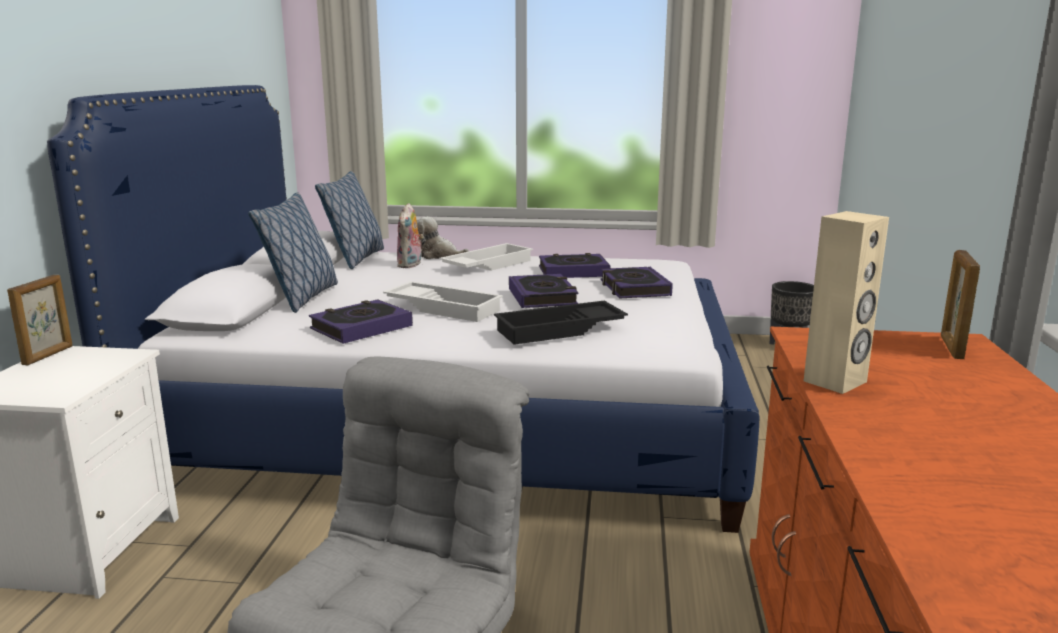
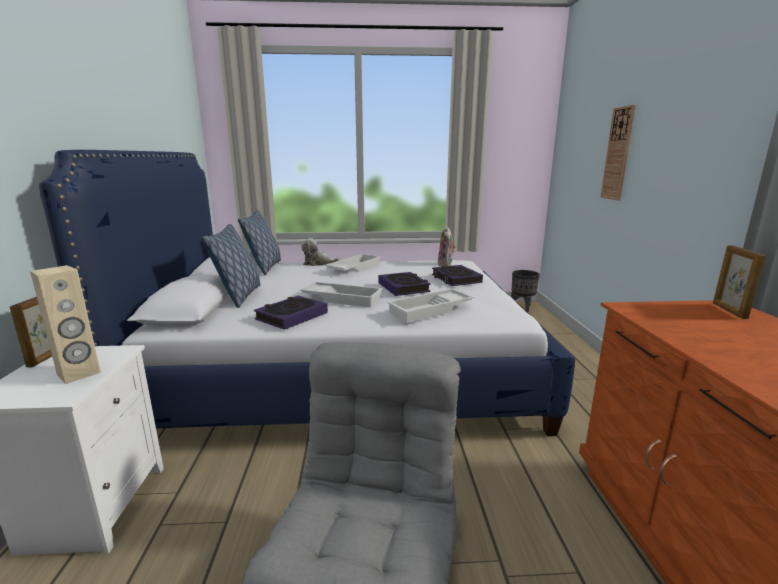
camera: 10 degrees left, 0 degrees up
plush toy [397,203,424,268] -> plush toy moved to [438,226,455,266]
black tray [494,301,628,345] -> white tray [387,289,474,323]
book [539,253,610,278] -> none
beige speaker [804,211,889,394] -> beige speaker moved to [30,265,101,384]
none -> wall clock [601,105,636,200]

